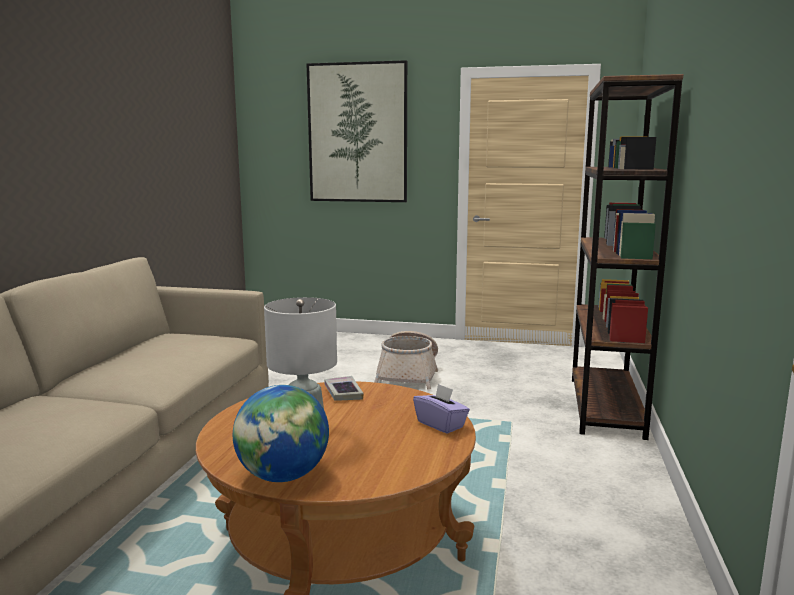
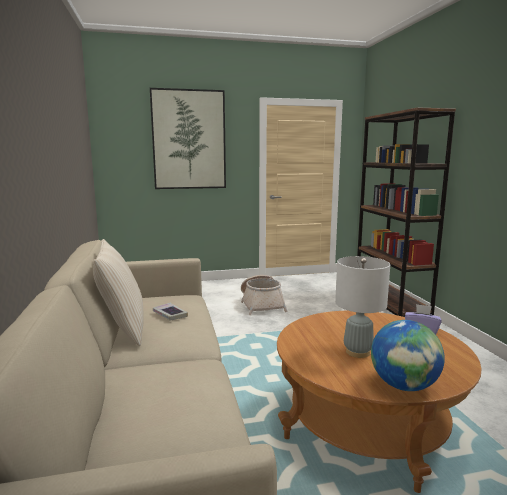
camera: 25 degrees left, 0 degrees up
book [324,376,364,400] -> book moved to [153,303,188,320]
none -> beige pillow [93,239,144,346]

